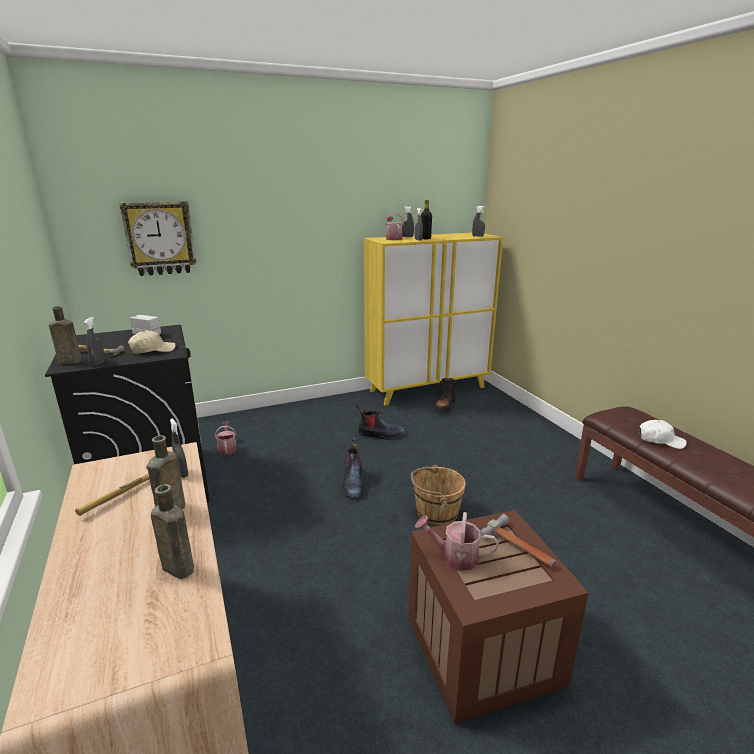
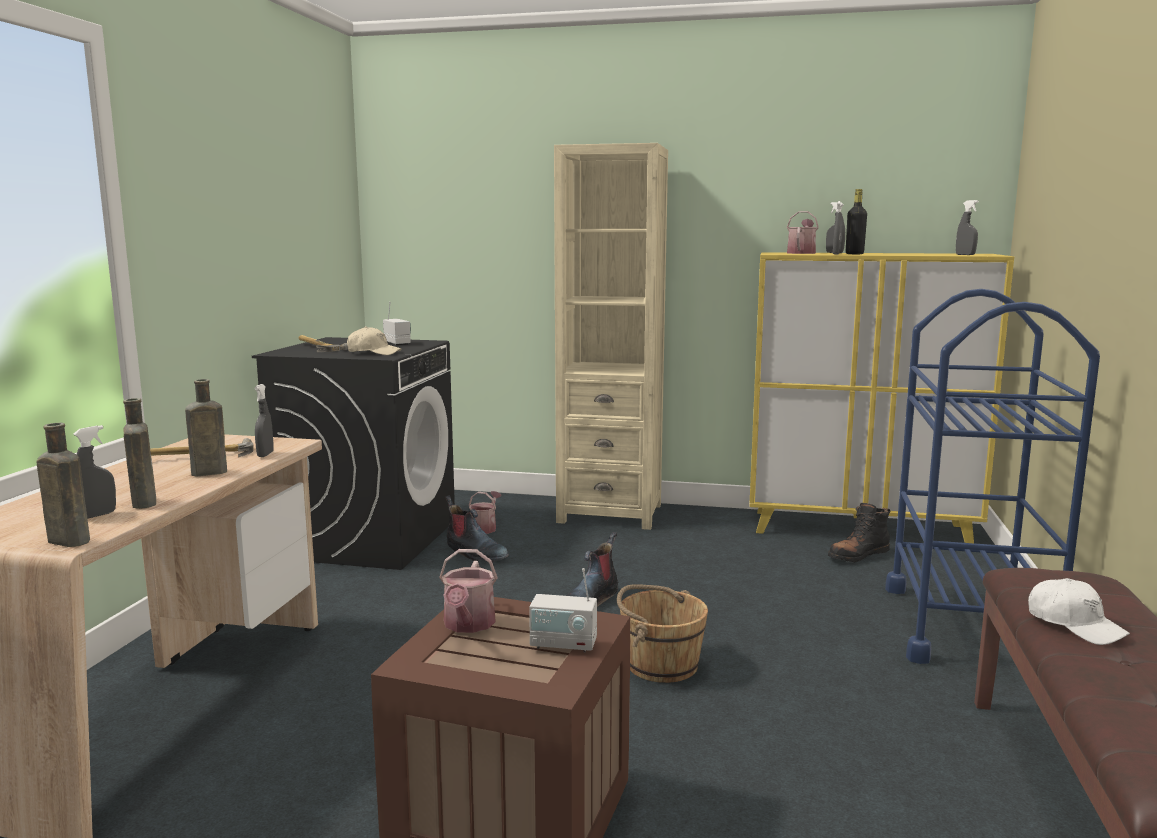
camera: 35 degrees right, 10 degrees down
brown bottle [49,306,82,364] -> brown bottle moved to [37,423,90,547]
grey spray bottle [84,317,105,366] -> grey spray bottle moved to [73,425,116,519]
wall clock [120,201,196,276] -> none
boot [356,405,405,440] -> boot moved to [445,495,509,562]
watering can [415,512,499,571] -> watering can turned 135 degrees counterclockwise [439,549,498,633]
hammer [481,514,557,567] -> radio [529,568,597,652]
none -> beige bookcase [554,143,668,530]
none -> blue cart [885,289,1100,664]

